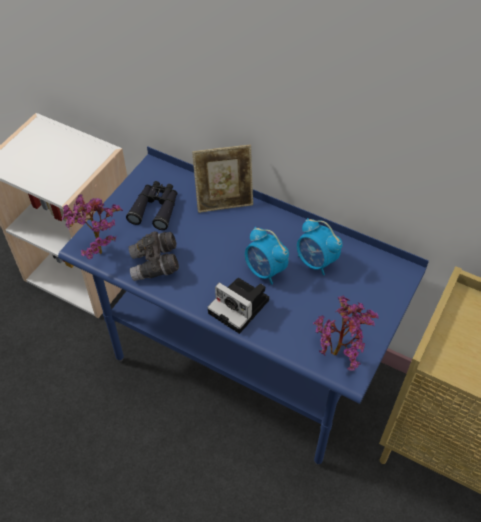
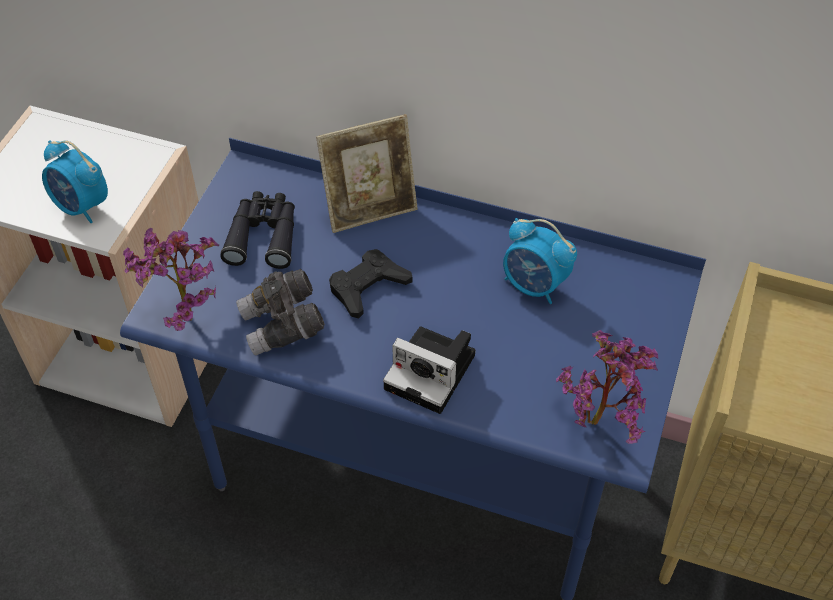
camera: 10 degrees left, 0 degrees up
alarm clock [245,227,289,285] -> alarm clock moved to [42,140,108,223]
none -> black game controller [329,249,412,318]

